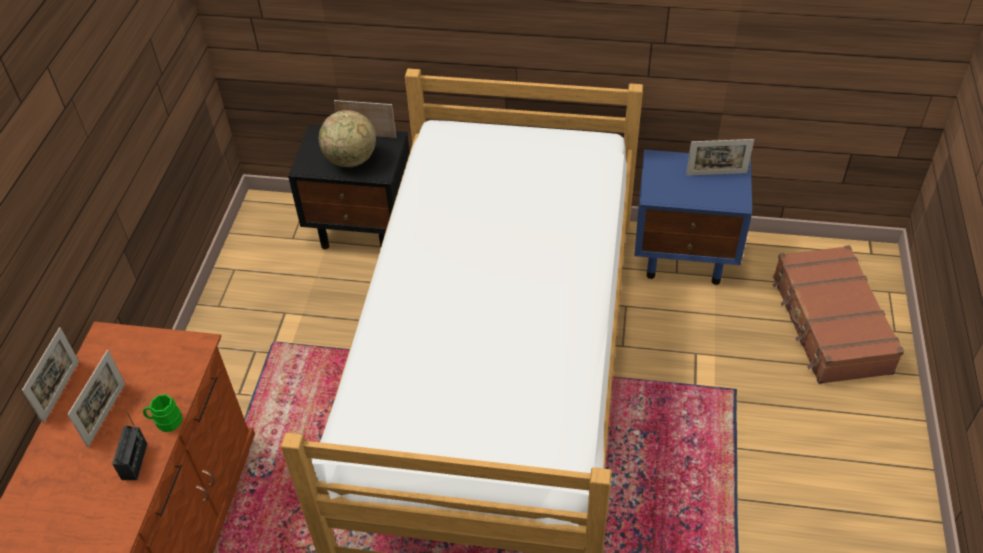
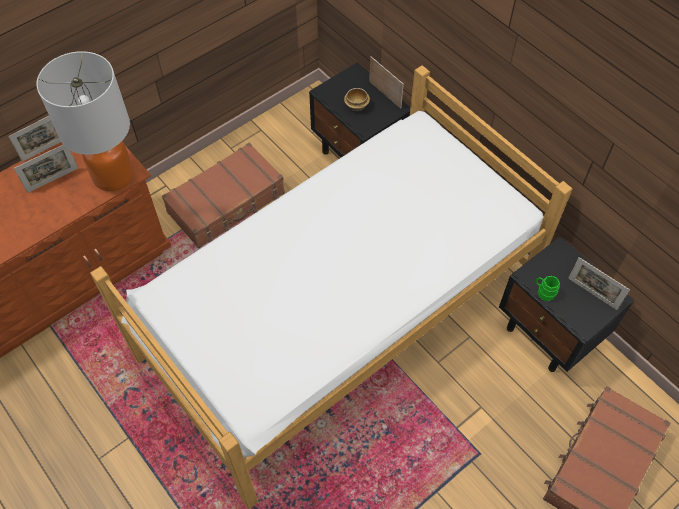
camera: 40 degrees right, 10 degrees up
radio [112,411,147,480] -> none
green mug [143,394,182,432] -> green mug moved to [536,276,560,301]
globe [319,110,376,167] -> bowl [344,88,370,111]
blue nightstand [635,150,752,285] -> black nightstand [499,237,635,372]
none -> table lamp [36,51,134,191]
none -> brown suitcase [162,143,285,249]

